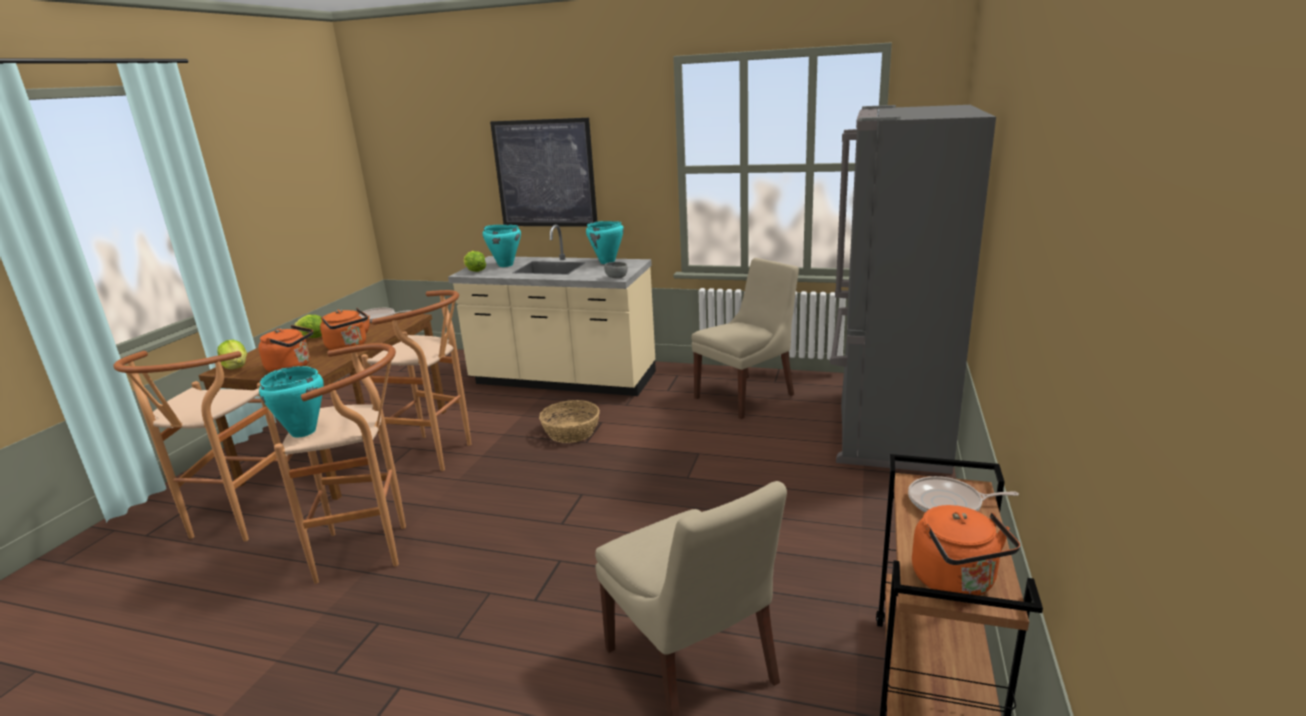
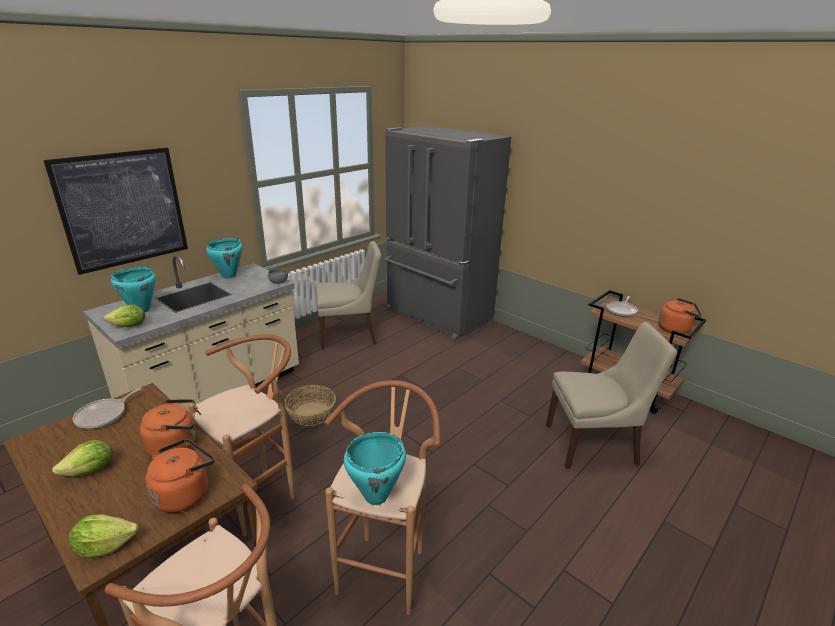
camera: 65 degrees left, 5 degrees up
beige chair [691,258,799,419] -> beige chair turned 90 degrees clockwise [315,241,382,350]

